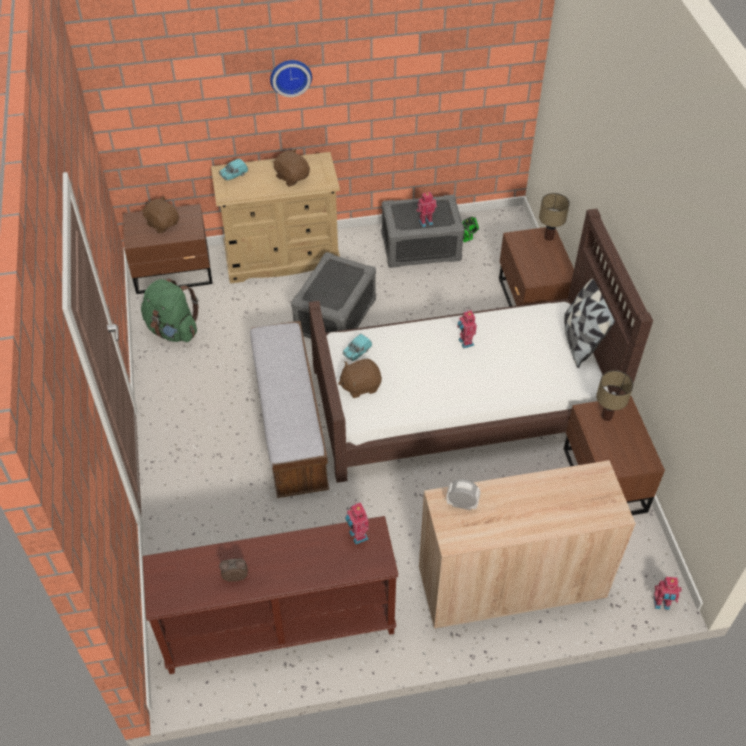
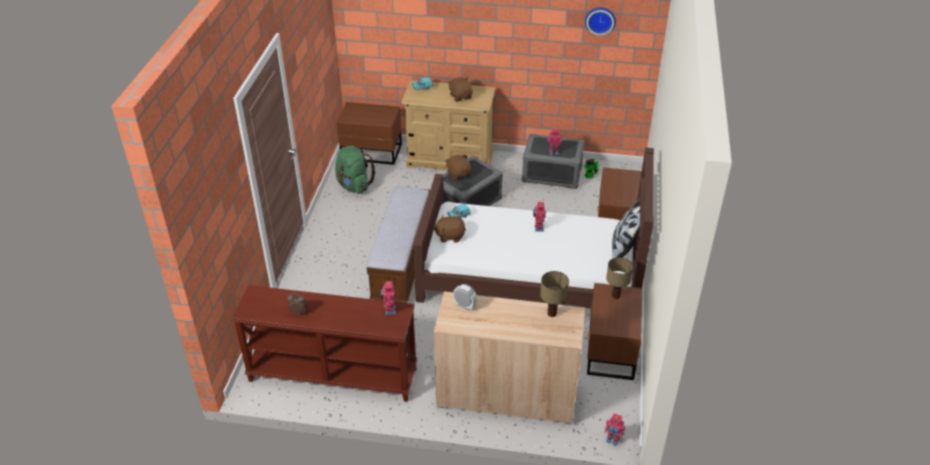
camera: 20 degrees right, 10 degrees down
brown plush toy [141,196,179,234] -> brown plush toy moved to [445,154,471,180]
wall clock [270,60,312,97] -> wall clock moved to [585,7,616,36]
table lamp [539,193,570,241] -> table lamp moved to [540,271,569,317]

